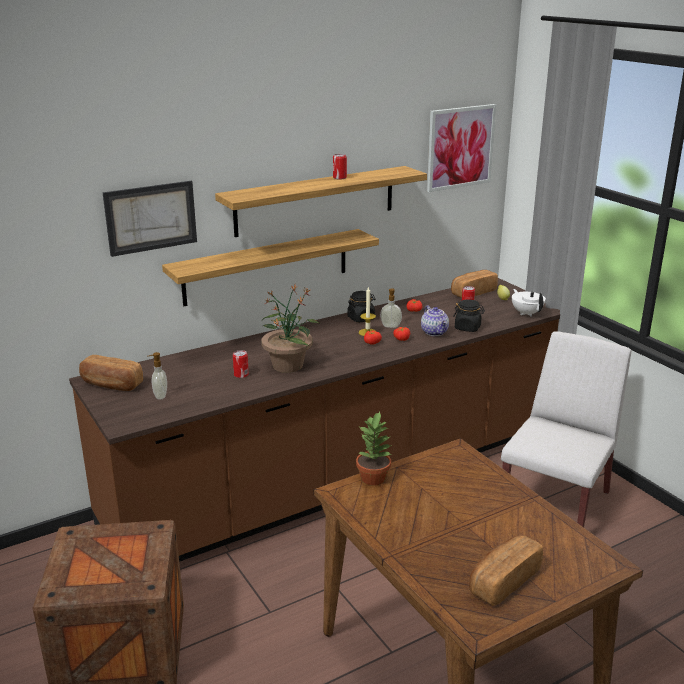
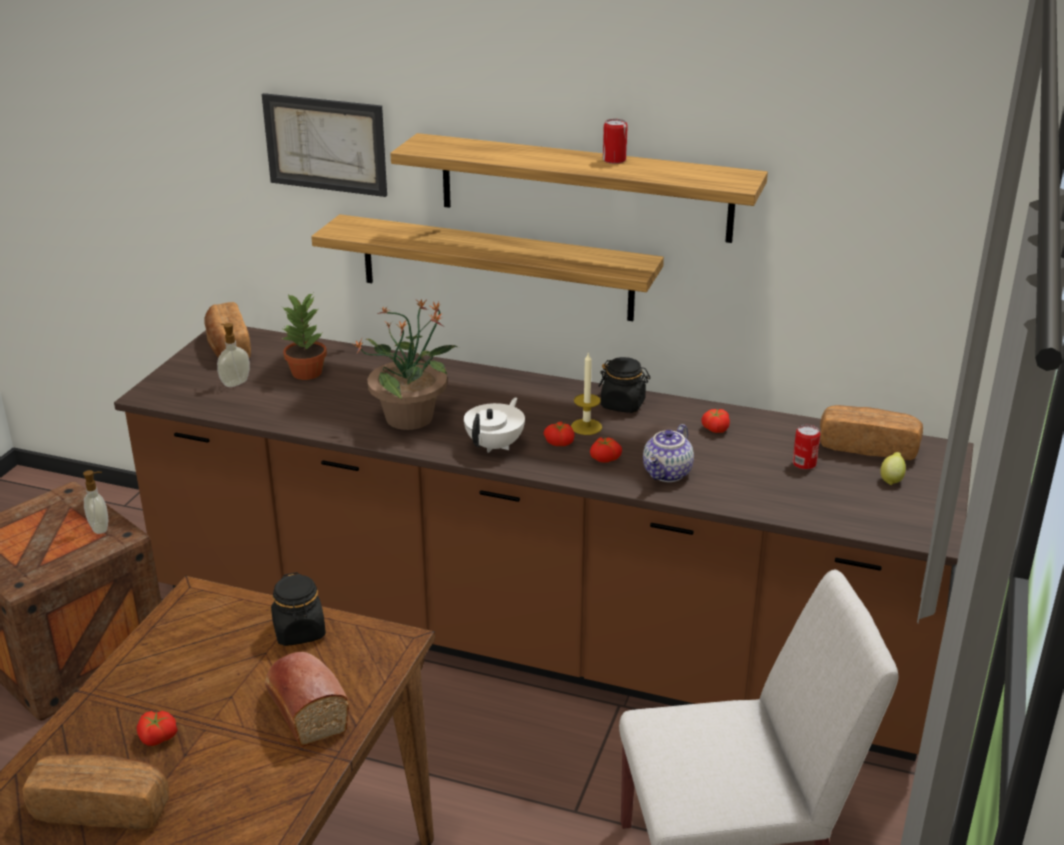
camera: 50 degrees right, 5 degrees up
can [233,350,249,378] -> none
potted plant [356,412,392,486] -> potted plant moved to [281,293,327,380]
soap dispenser [380,288,402,328] -> soap dispenser moved to [83,470,108,534]
picture [427,104,496,192] -> none
black jar [453,299,485,332] -> black jar moved to [271,572,326,646]
white teapot [512,289,546,317] -> white teapot moved to [464,397,525,453]
none -> tomato [137,711,177,746]
none -> bread [265,652,349,747]

